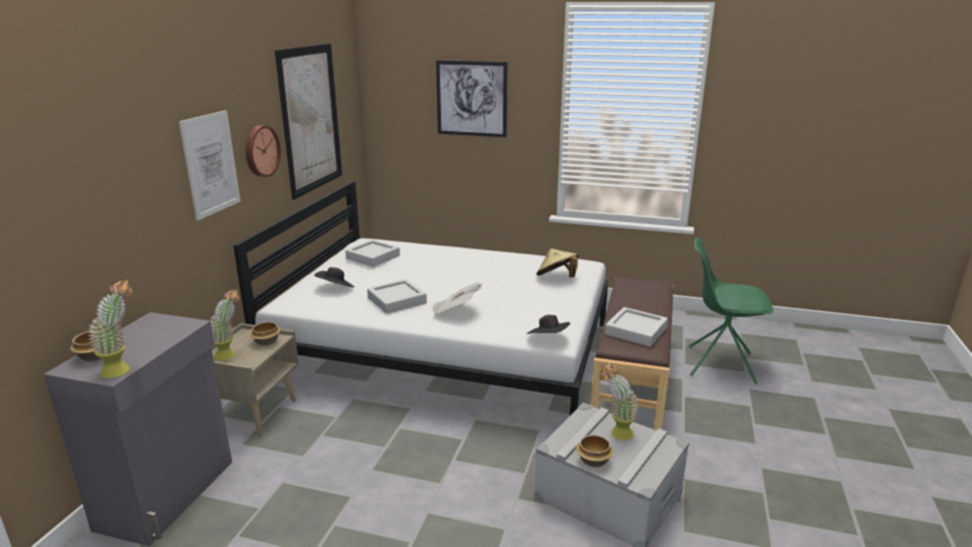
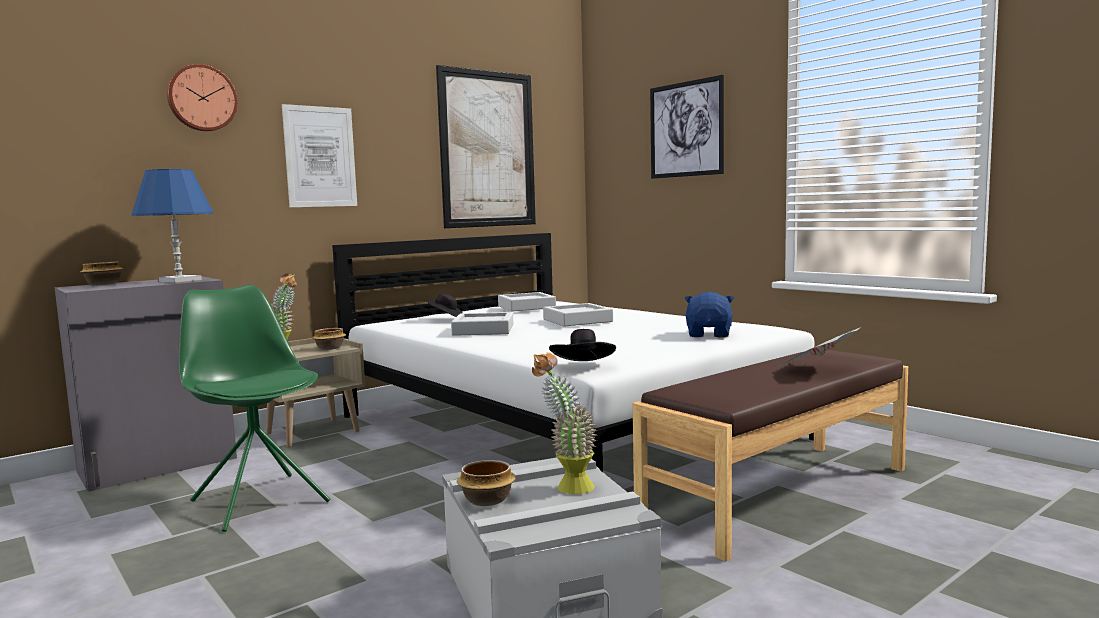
camera: 35 degrees right, 15 degrees down
potted plant [88,280,132,378] -> none
wall clock [246,125,281,177] -> wall clock moved to [167,64,238,131]
newspaper [433,282,482,315] -> newspaper moved to [776,327,861,368]
beige hat [537,248,579,277] -> blue plush toy [685,292,734,337]
grey tray [605,307,668,347] -> grey tray moved to [543,303,613,327]
green chair [689,238,773,384] -> green chair moved to [179,285,330,532]
none -> blue table lamp [132,169,213,283]

